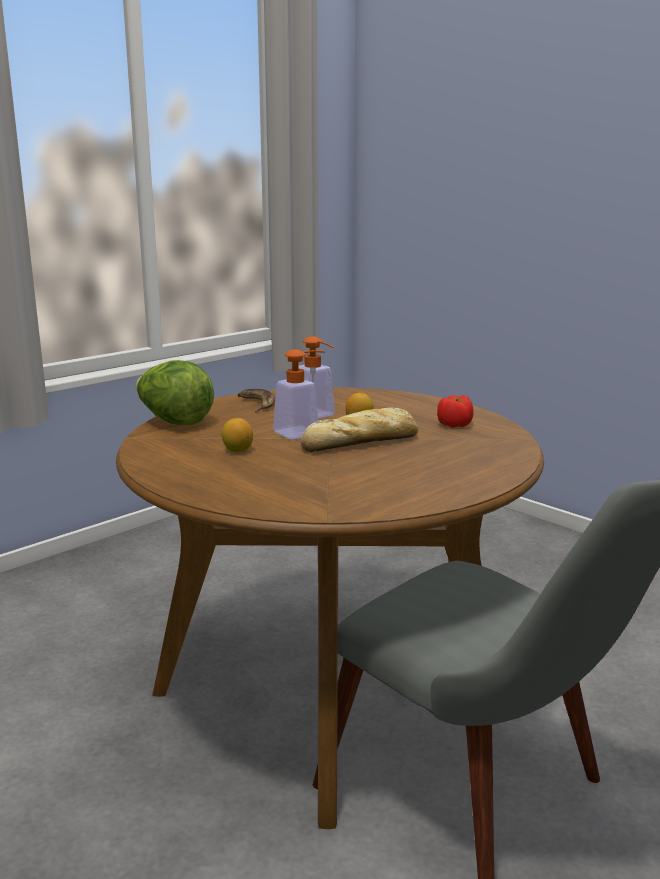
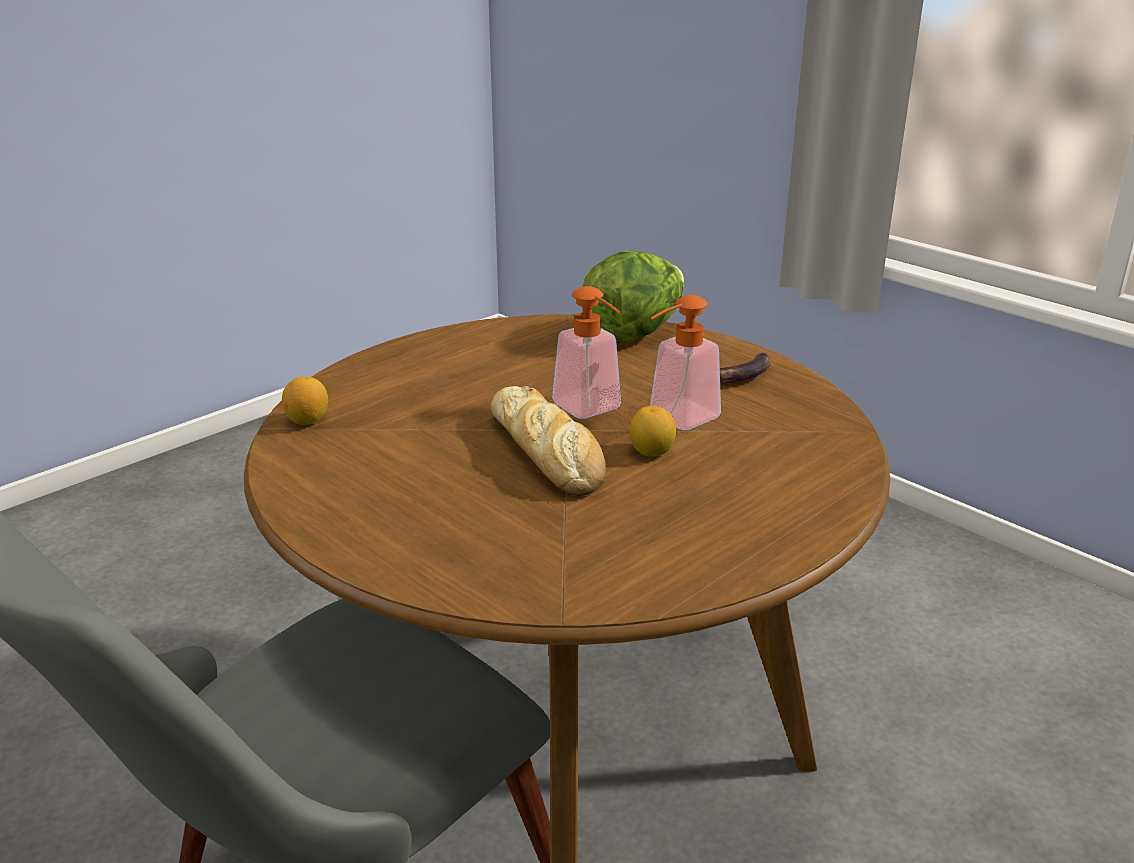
camera: 90 degrees right, 10 degrees up
lemon [222,418,253,452] -> lemon moved to [282,377,328,425]
tomato [437,395,473,428] -> none

